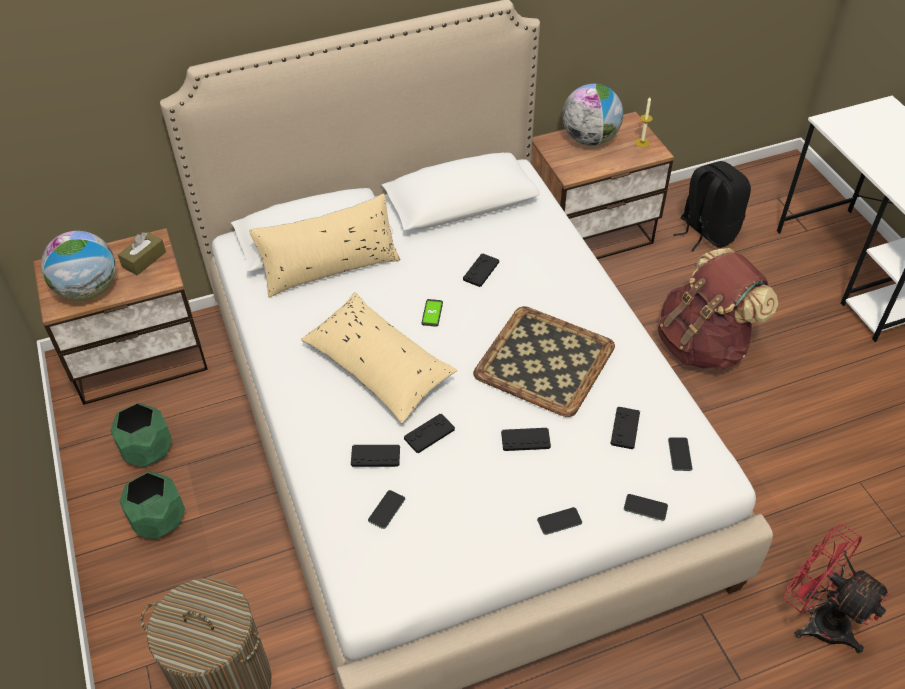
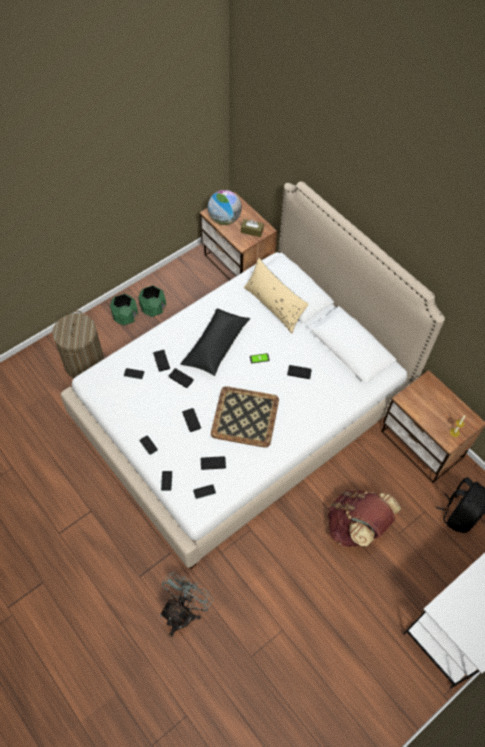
camera: 70 degrees right, 10 degrees up
green planter [110,403,172,467] -> green planter moved to [110,294,138,325]
beige pillow [301,292,458,423] -> black pillow [180,308,250,376]
globe [562,84,623,146] -> none
red fan [783,524,891,653] -> grey fan [160,572,213,637]

